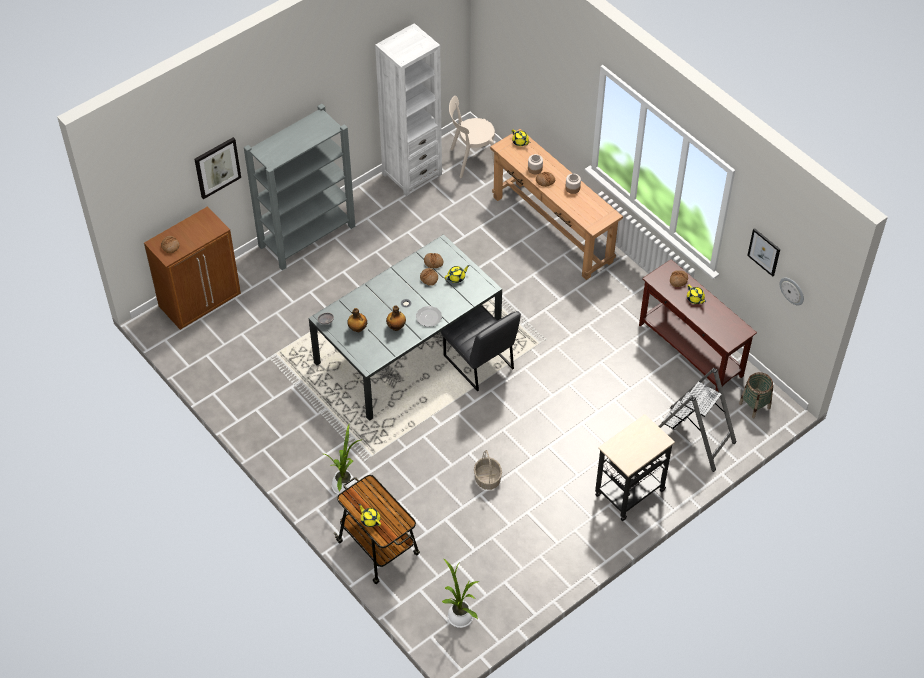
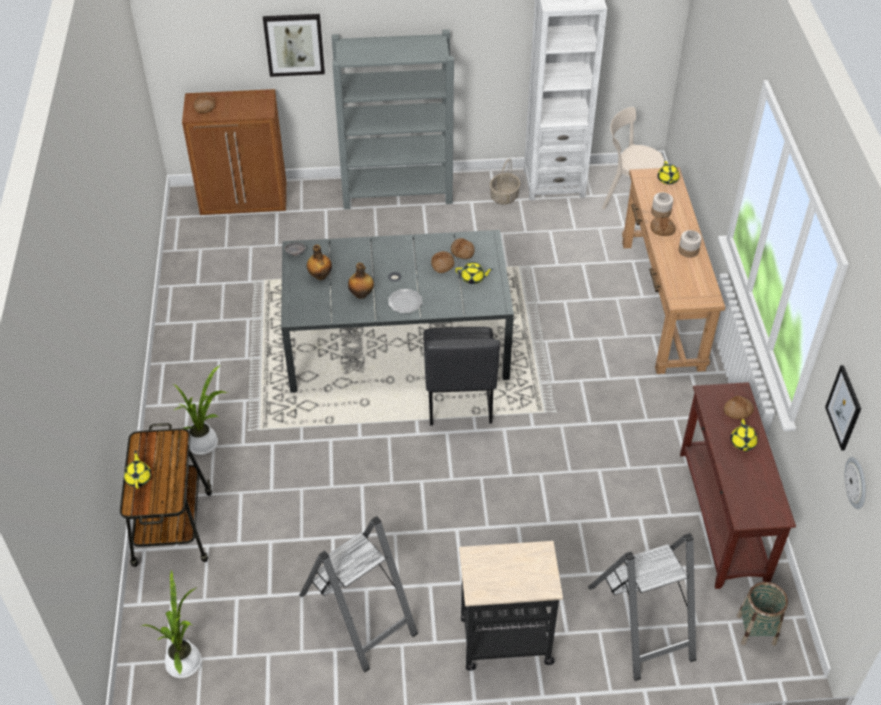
camera: 35 degrees right, 5 degrees down
basket [474,450,502,490] -> basket moved to [490,159,520,205]
none -> grey step ladder [299,516,418,672]

